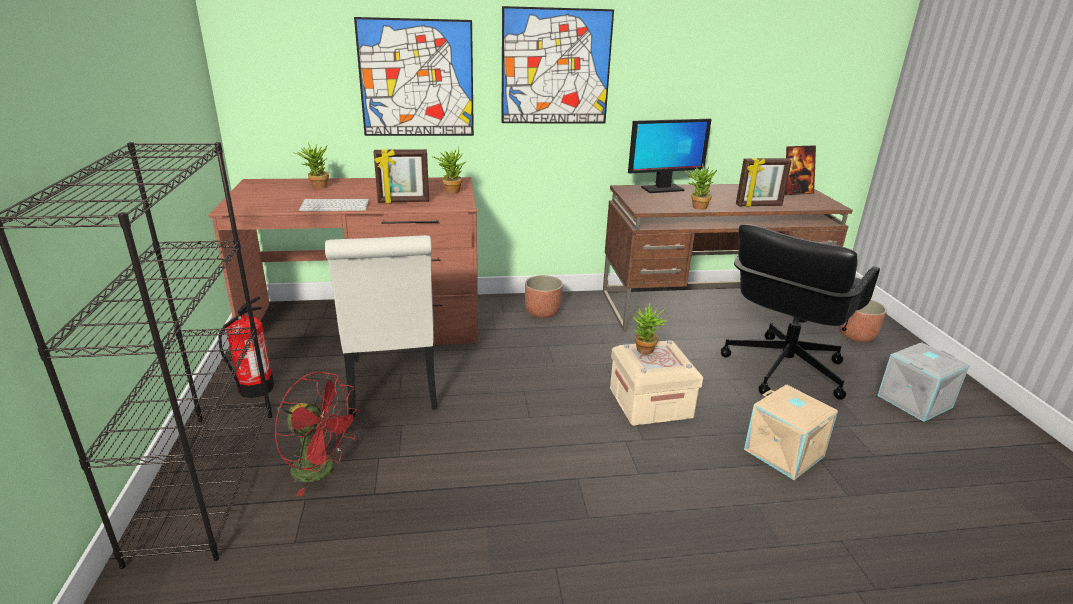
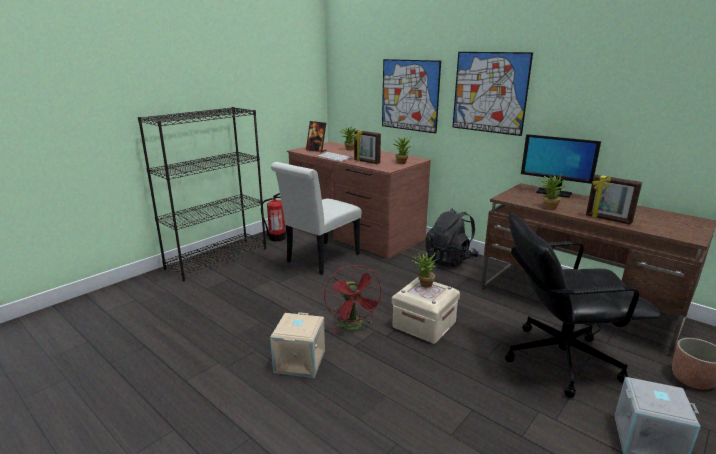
camera: 50 degrees right, 5 degrees down
red fan [274,372,361,496] -> red fan moved to [324,265,383,333]
planter [525,275,563,318] -> black backpack [425,208,479,268]
beige storage box [744,385,838,480] -> beige storage box moved to [270,312,325,378]
picture frame [785,145,816,195] -> picture frame moved to [306,121,327,153]

